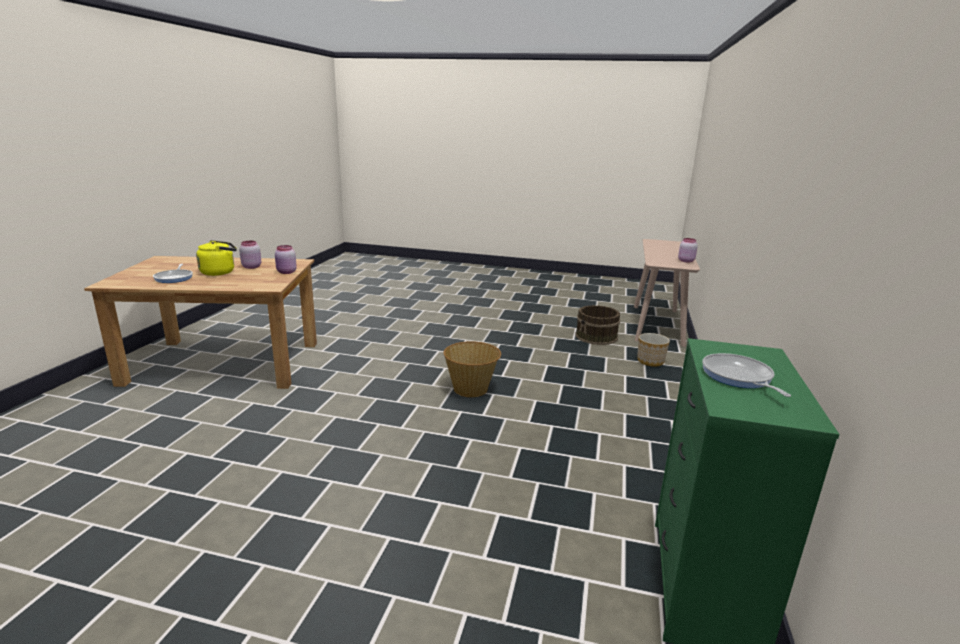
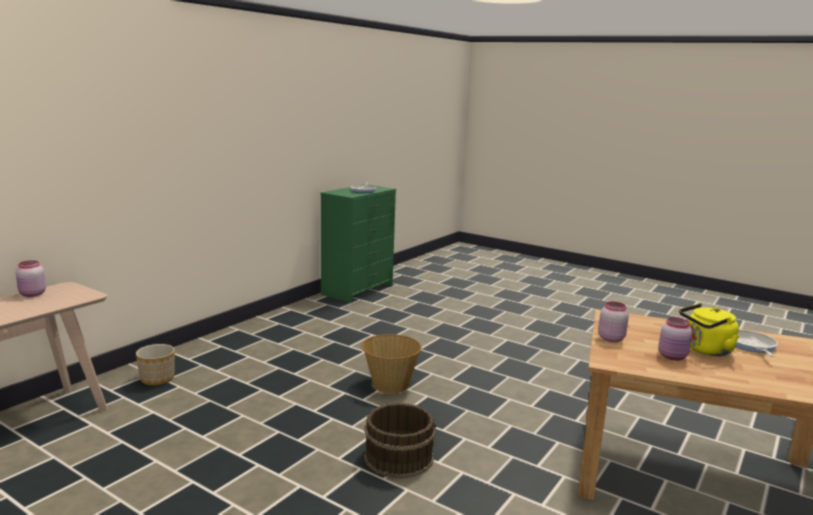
camera: 160 degrees left, 5 degrees down
brown bucket [575,305,620,345] -> brown bucket moved to [364,403,436,479]

